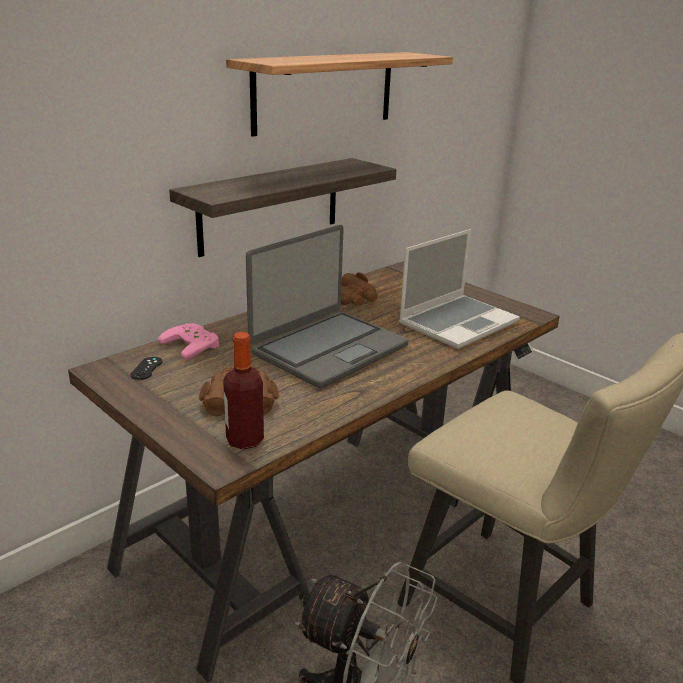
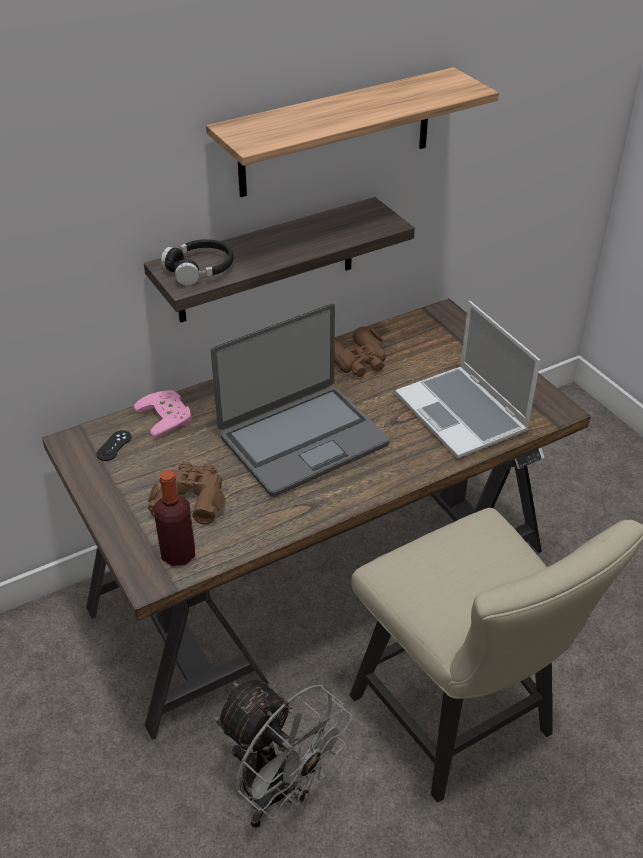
camera: 15 degrees right, 15 degrees up
laptop [399,229,520,349] -> laptop turned 90 degrees clockwise [395,301,541,459]
none -> black headphones [161,239,234,286]

